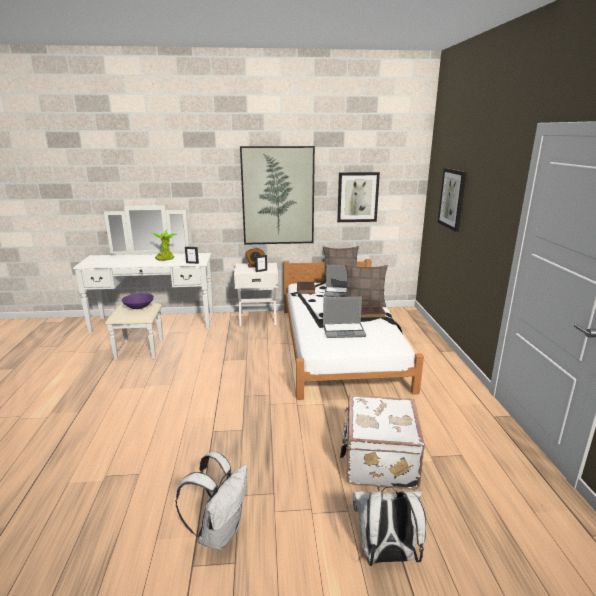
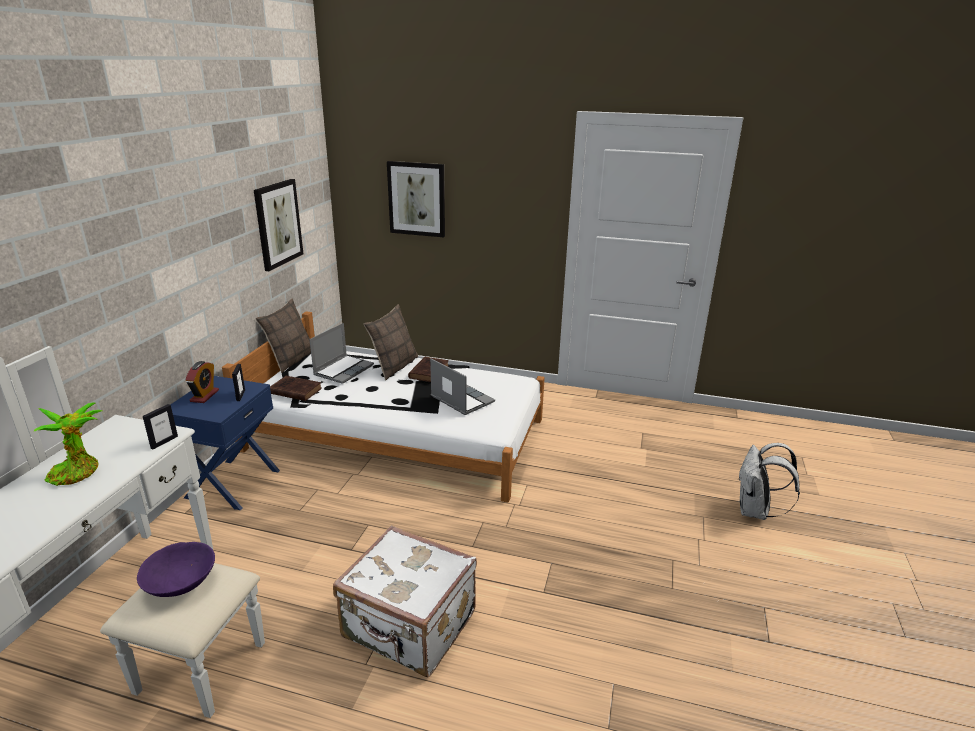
camera: 70 degrees left, 5 degrees up
white backpack [175,451,247,551] -> none
white nightstand [234,263,278,326] -> blue nightstand [171,376,280,510]
picture [240,146,315,245] -> none
laptop [323,297,366,338] -> laptop turned 60 degrees counterclockwise [430,358,495,415]
white suitcase [340,395,425,490] -> white suitcase moved to [333,525,477,677]

